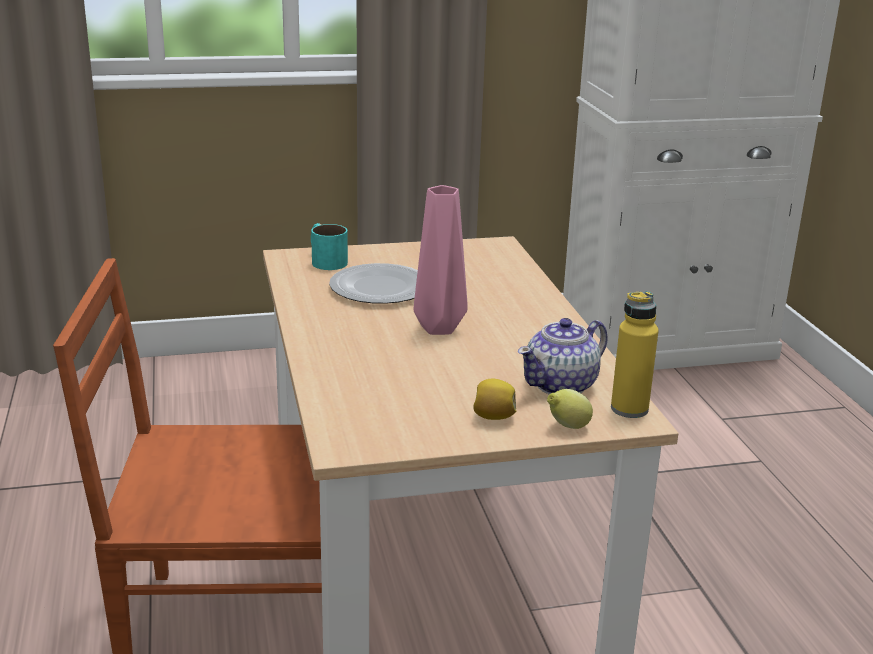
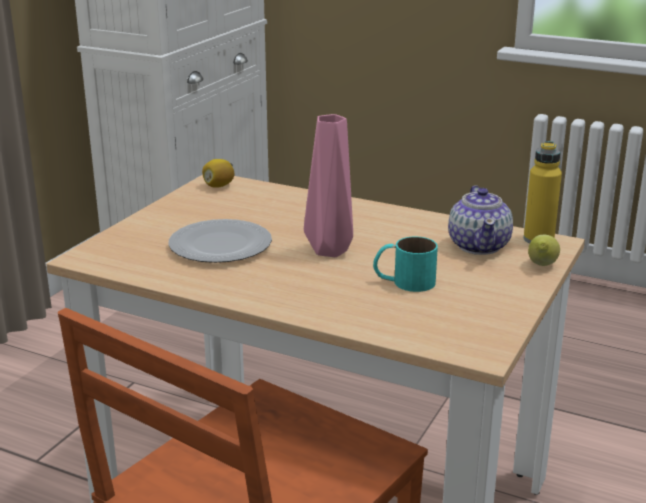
camera: 50 degrees left, 0 degrees up
turquoise mug [311,223,348,270] -> turquoise mug moved to [373,236,438,292]
lemon [473,379,516,420] -> lemon moved to [202,159,235,188]

